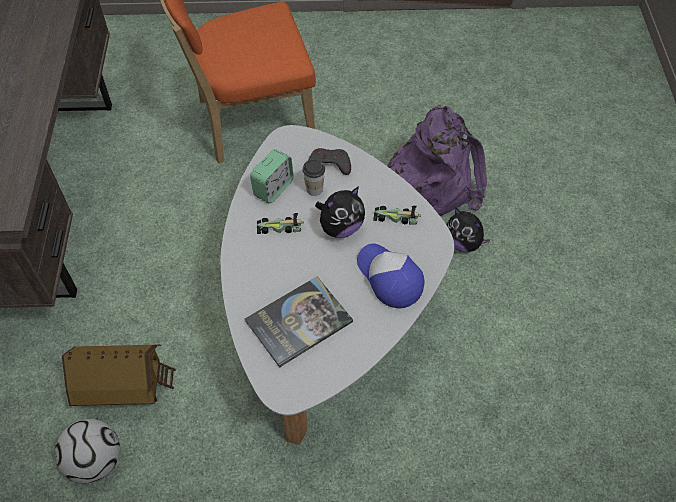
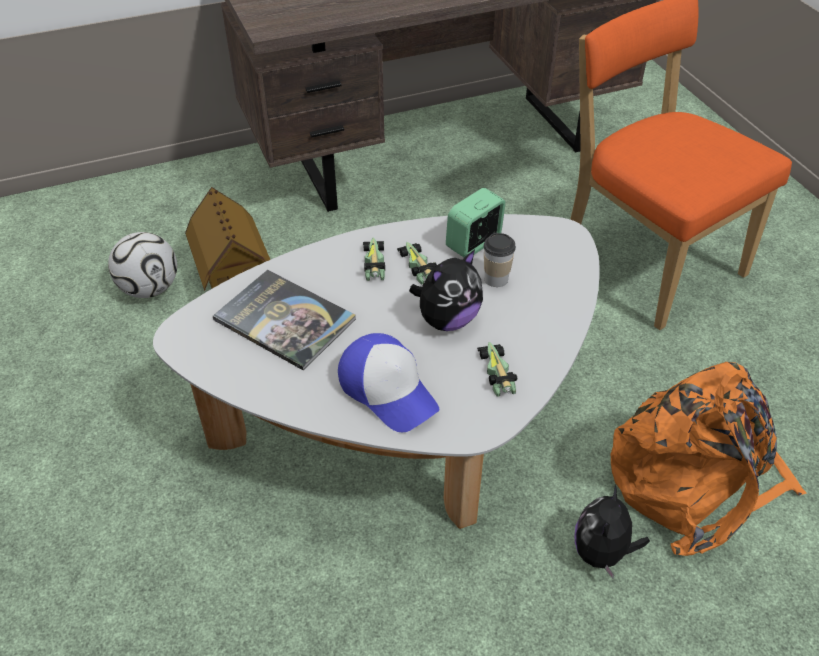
camera: 70 degrees right, 10 degrees down
alarm clock [250,149,294,204] -> alarm clock turned 120 degrees clockwise [446,188,506,258]
grey game controller [308,148,351,175] -> none
plush toy [315,186,365,238] -> plush toy turned 75 degrees counterclockwise [409,249,483,331]
cap [357,243,424,308] -> cap turned 105 degrees clockwise [338,333,439,432]
purple backpack [387,105,487,216] -> orange backpack [610,362,807,556]
none -> toy car [363,237,385,281]

